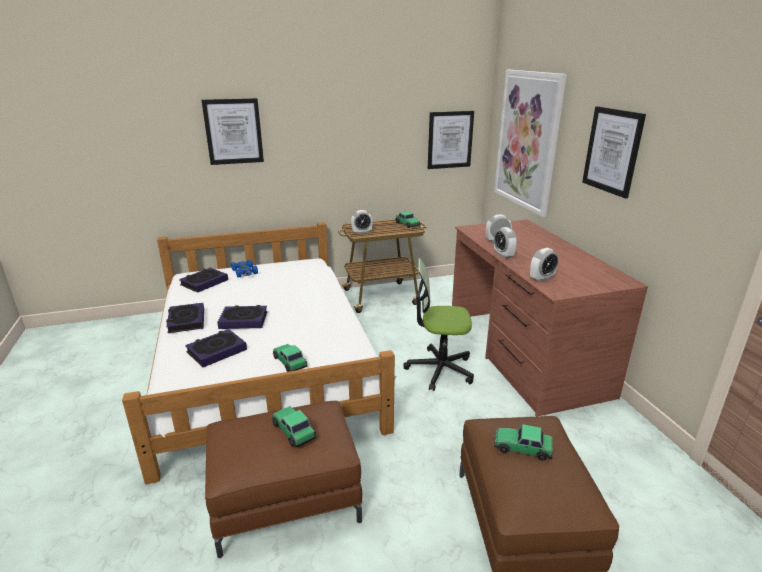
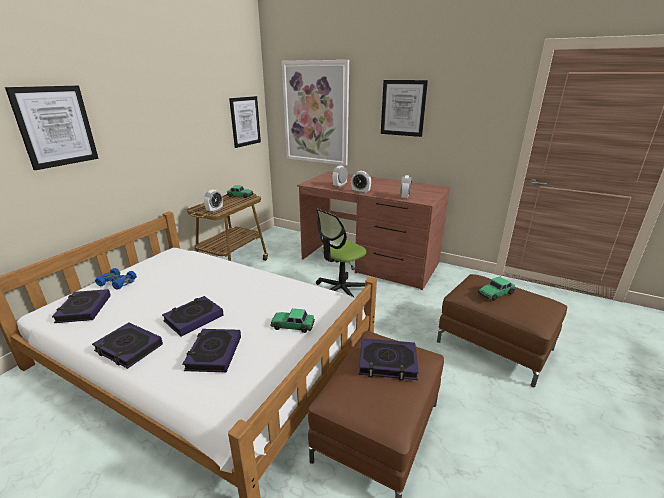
camera: 45 degrees left, 0 degrees up
toy car [272,406,316,447] -> book [359,338,419,381]

